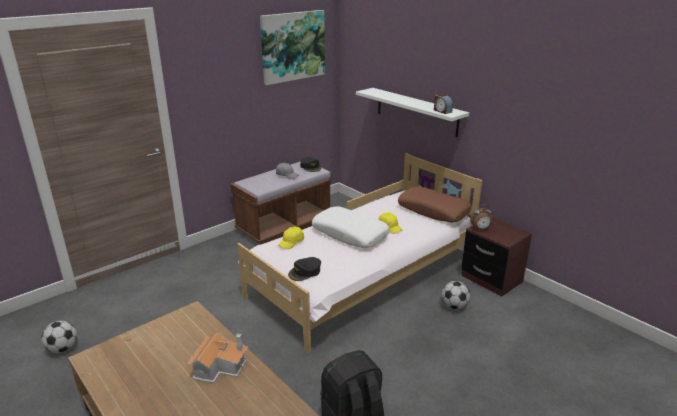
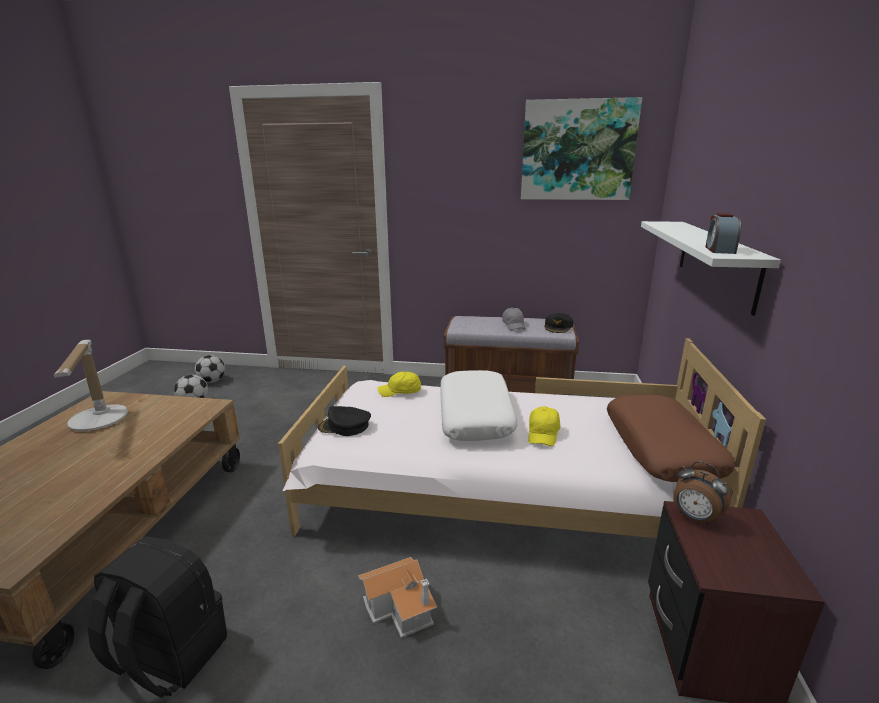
camera: 50 degrees right, 5 degrees down
toy house [187,333,248,383] -> toy house moved to [358,557,437,638]
football [441,281,470,309] -> football moved to [195,355,225,383]
none -> table lamp [54,340,128,431]

